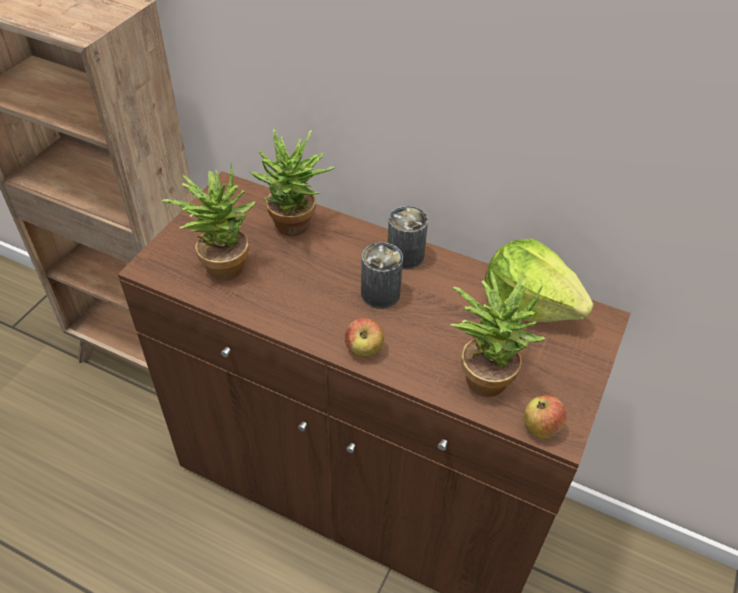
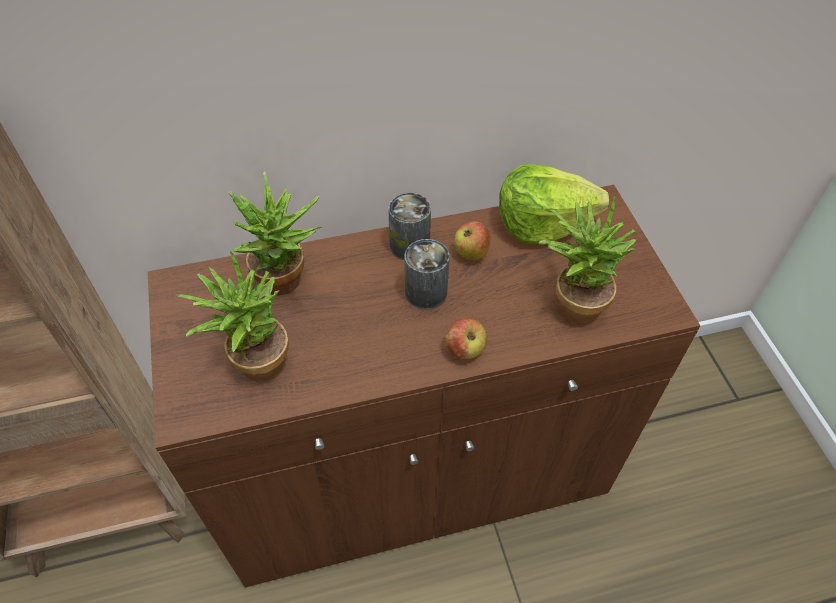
camera: 40 degrees left, 5 degrees up
apple [524,395,567,439] -> apple moved to [454,222,491,260]

